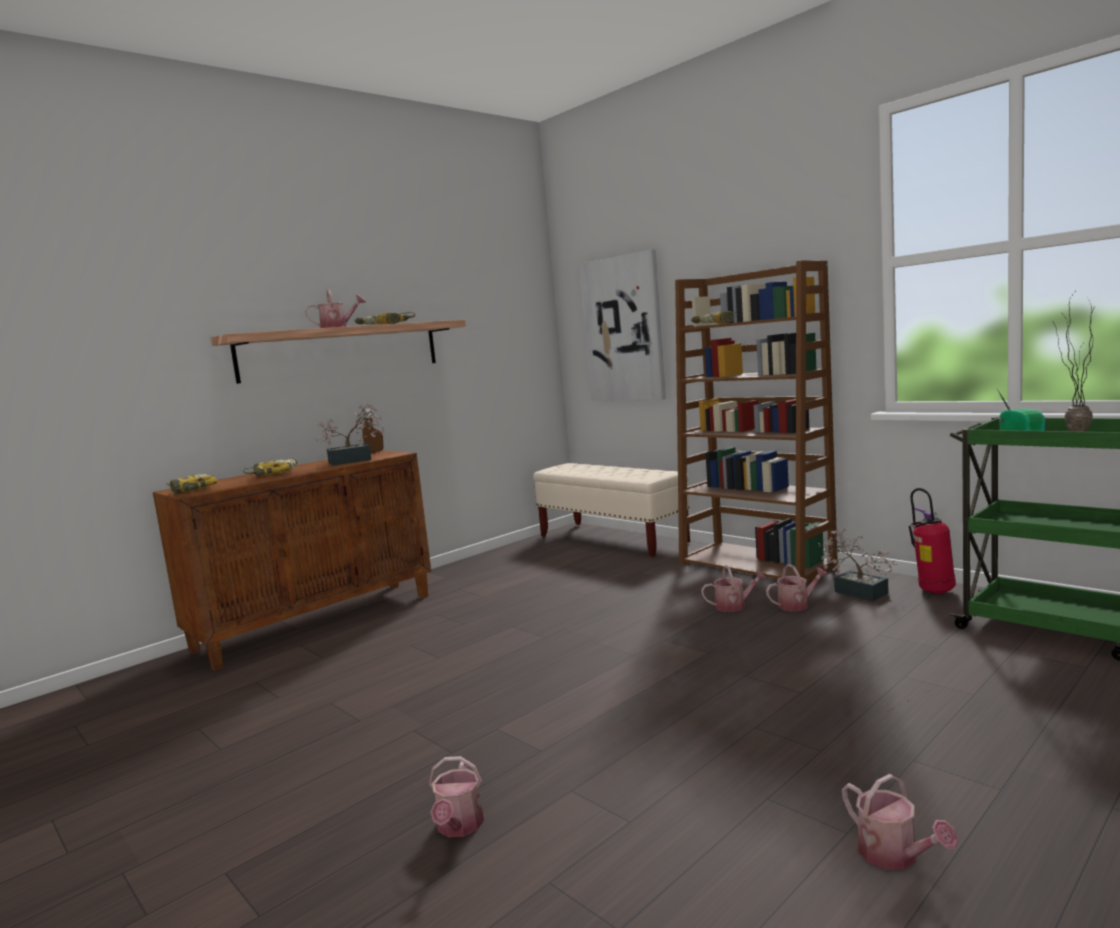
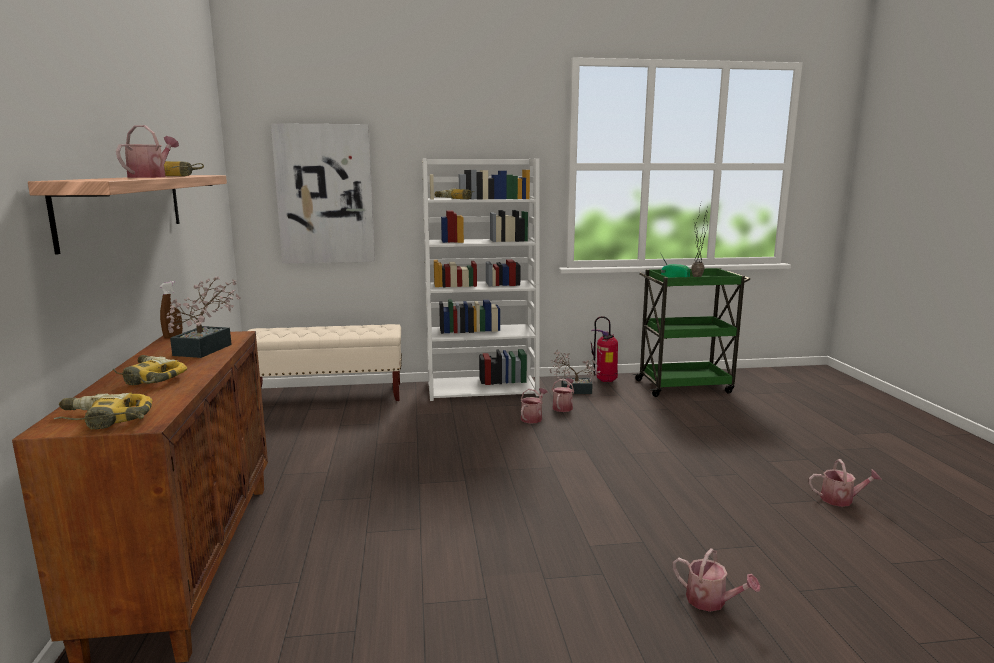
camera: 55 degrees left, 5 degrees up
brown bookcase [675,260,838,583] -> white bookcase [422,158,540,401]

